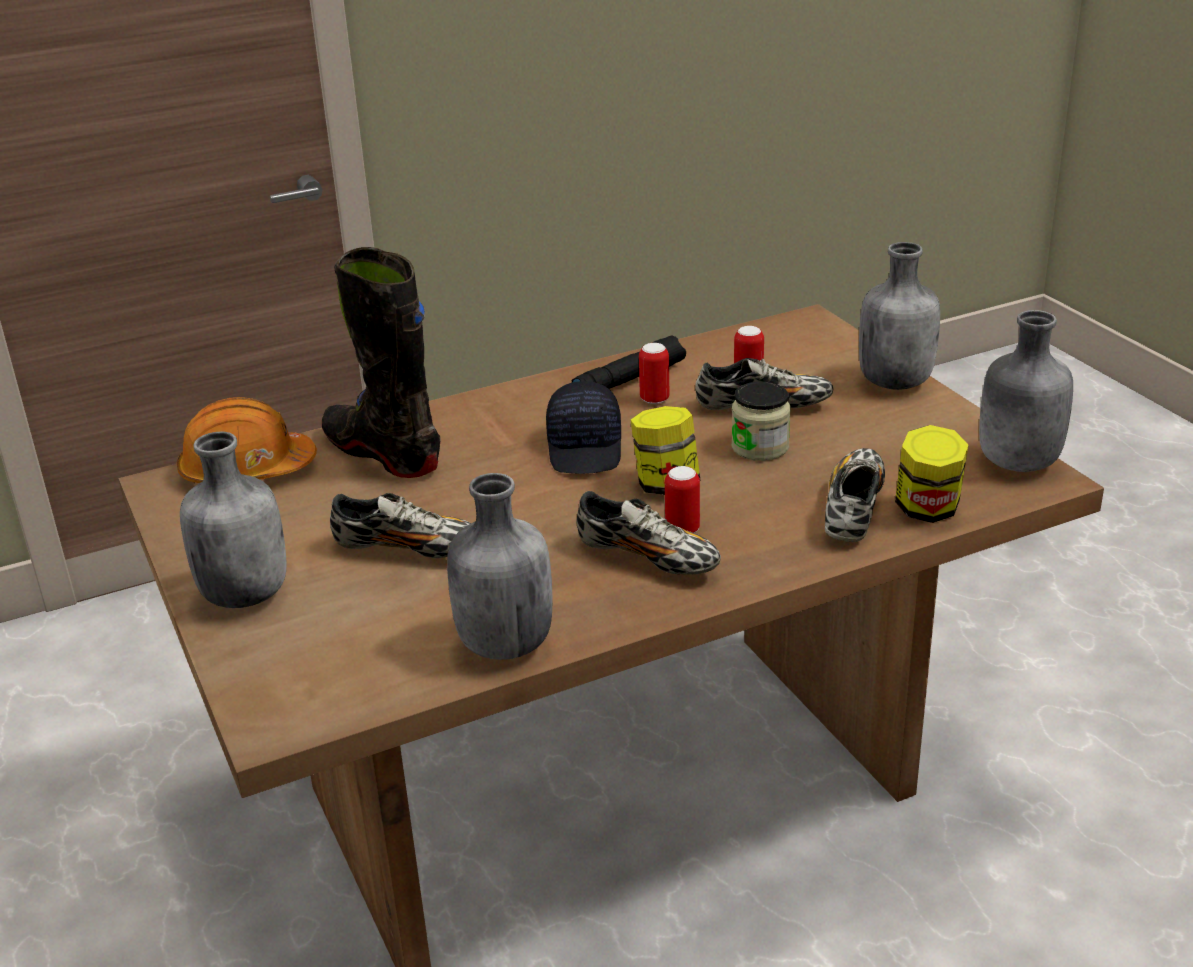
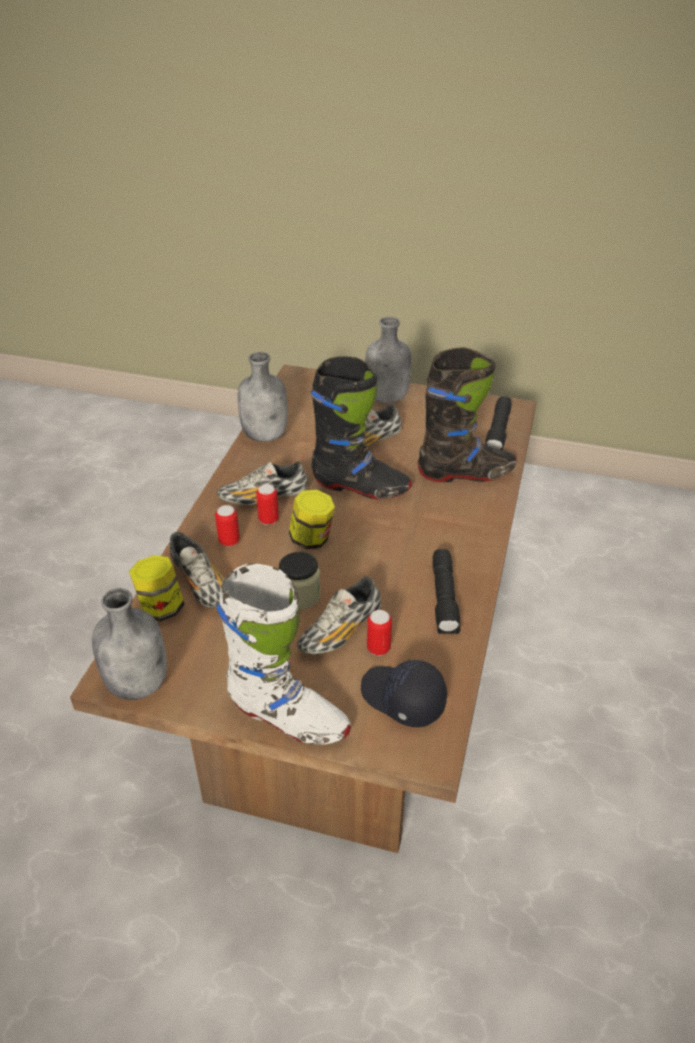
camera: 130 degrees right, 10 degrees up
orange hard hat [177,397,317,483] -> black flashlight [485,396,512,450]
black cap [546,381,621,474] -> black cap moved to [361,660,447,727]
can [639,343,669,404] -> can moved to [215,505,240,546]
grey bottle [859,242,940,390] -> white boot [216,563,351,745]
none -> black boot [311,356,412,499]

